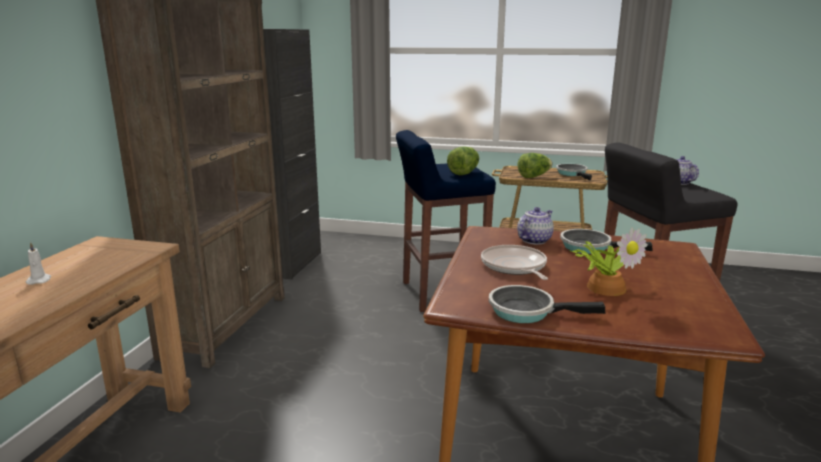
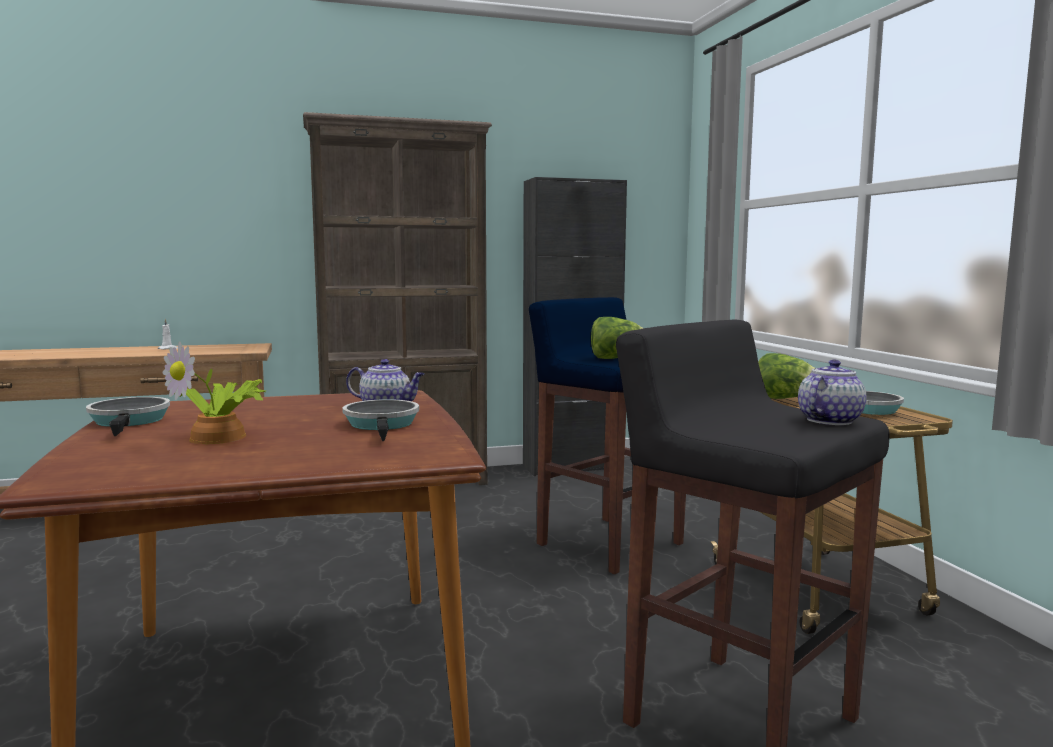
camera: 60 degrees right, 10 degrees down
frying pan [481,245,548,280] -> none

